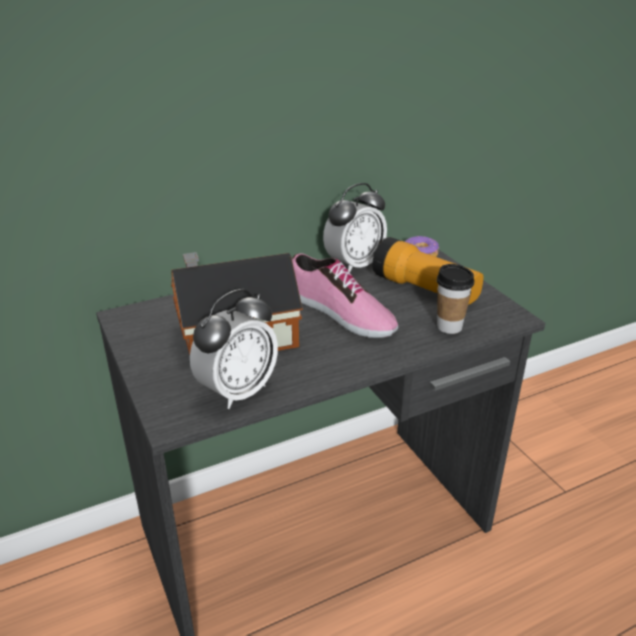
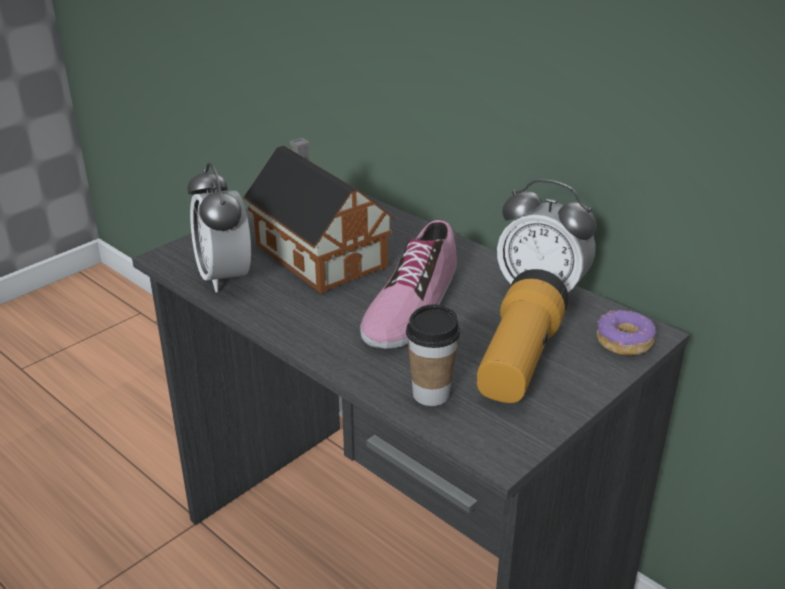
camera: 70 degrees right, 0 degrees up
alarm clock [190,289,278,409] -> alarm clock turned 45 degrees clockwise [188,163,251,292]

